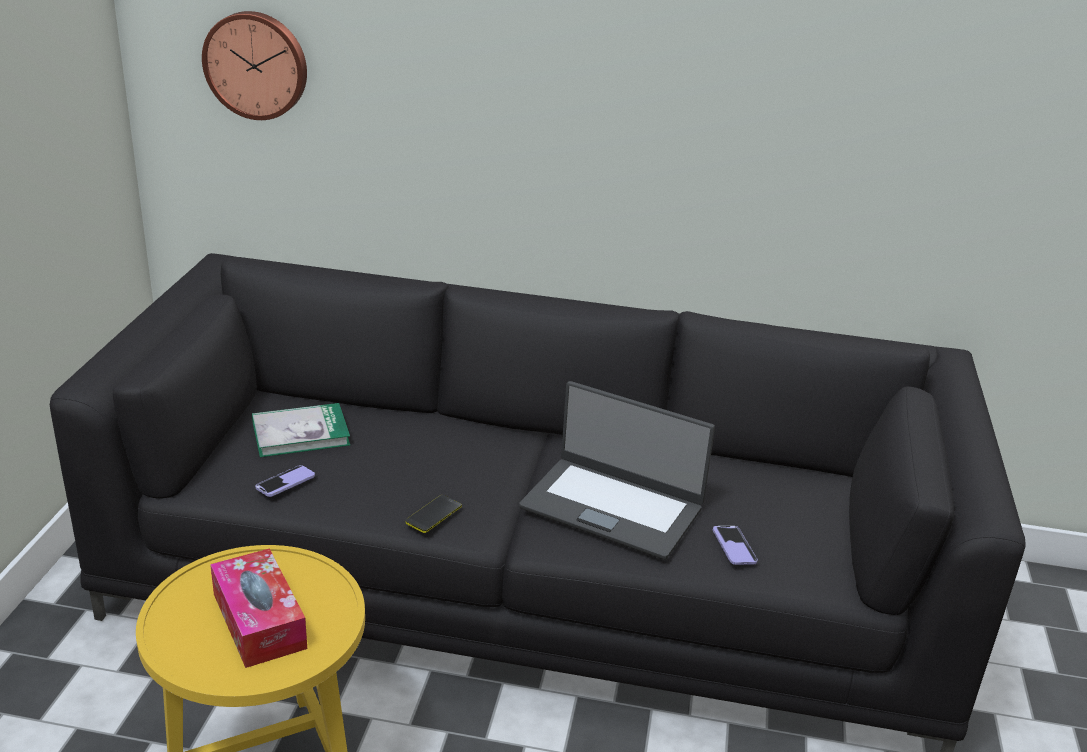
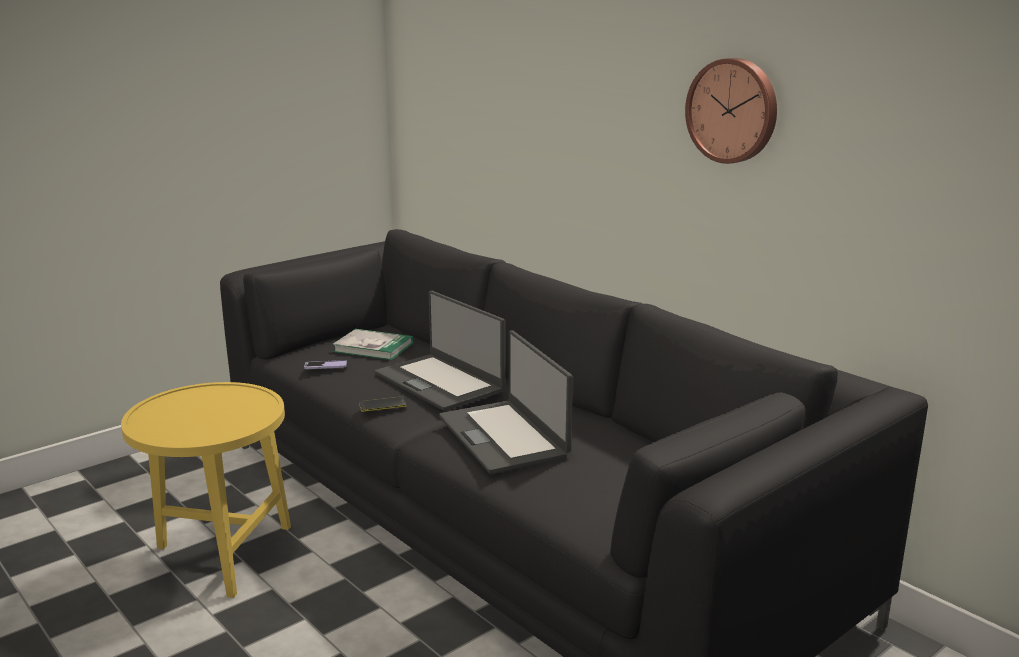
camera: 40 degrees right, 10 degrees down
wall clock [202,11,307,120] -> wall clock moved to [685,58,777,164]
tissue box [210,548,307,668] -> none
phone [713,526,758,565] -> none
none -> laptop [375,291,505,411]

